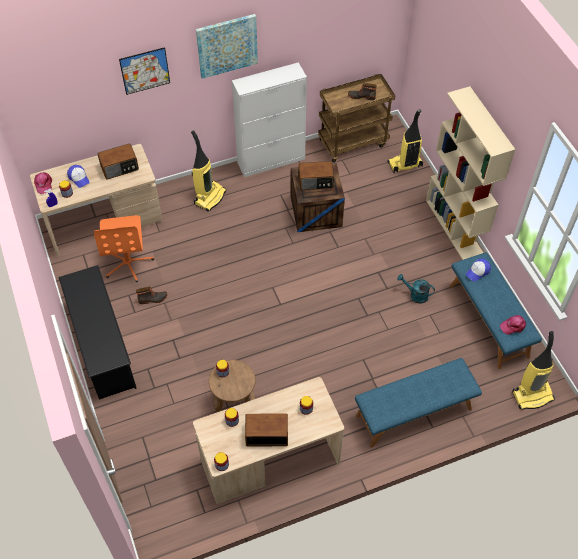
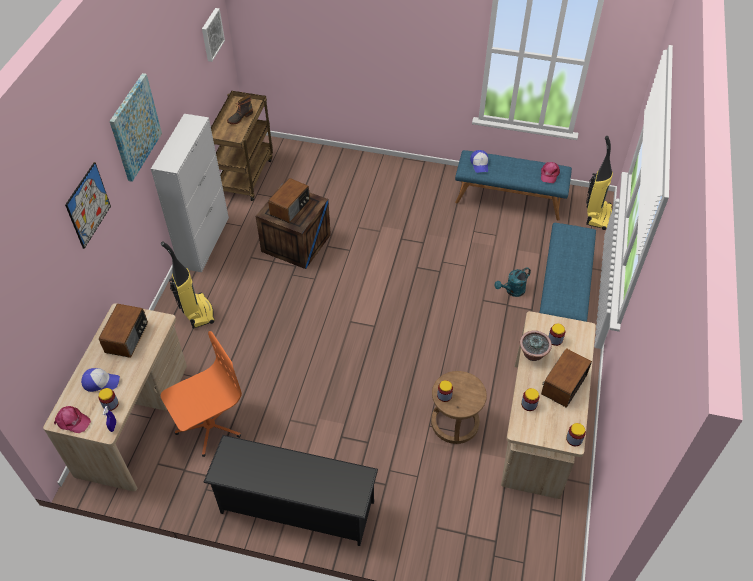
camera: 55 degrees left, 5 degrees down
orange office chair [94,215,154,282] -> orange office chair turned 60 degrees counterclockwise [161,331,242,457]
boot [136,287,167,304] -> none
vacuum cleaner [388,109,423,173] -> none
turquoise watering can [397,274,435,304] -> turquoise watering can moved to [494,267,531,297]
beige bookcase [426,86,515,260] -> none
none -> picture [202,8,225,62]
none -> potted plant [520,330,552,361]

